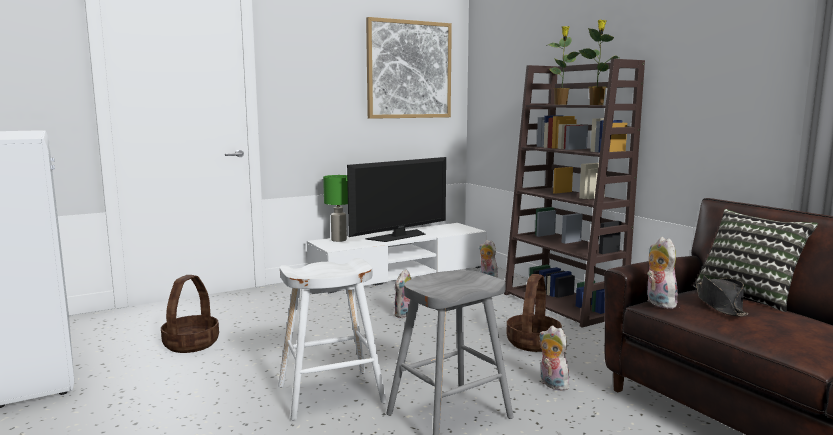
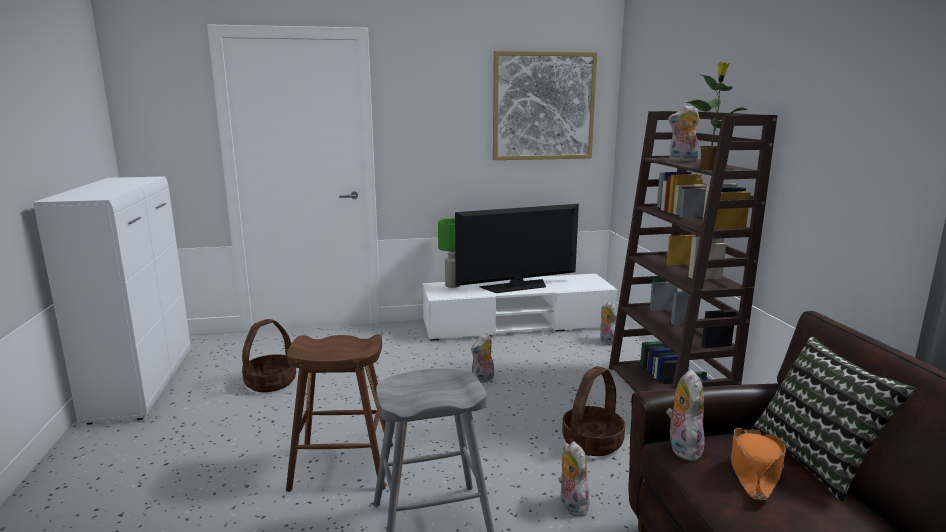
camera: 20 degrees right, 5 degrees up
white stool [278,258,387,421] -> brown stool [286,334,393,492]
potted plant [546,26,580,105] -> plush toy [668,105,700,162]
black hat [696,275,748,316] -> orange hat [731,428,786,500]

